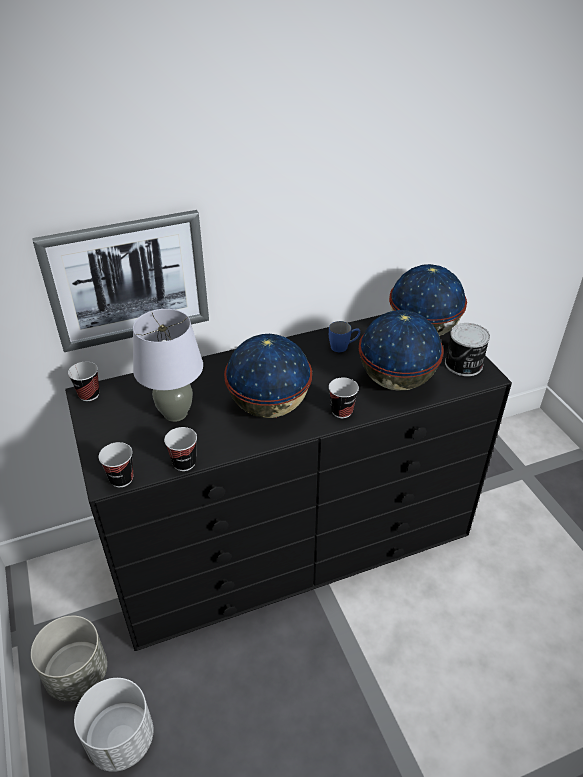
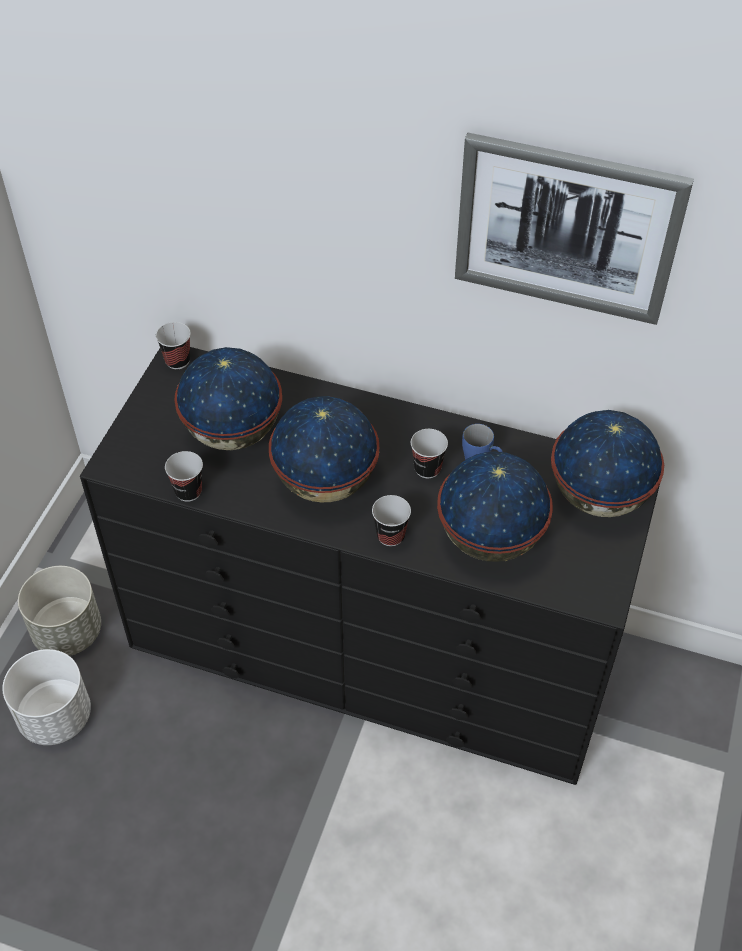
camera: 40 degrees right, 10 degrees up
picture [32,210,209,352] -> picture moved to [455,133,694,325]
cup [99,442,133,487] -> cup moved to [411,429,448,478]
grey table lamp [133,309,203,422] -> globe [175,347,282,450]
can [445,323,490,376] -> none

